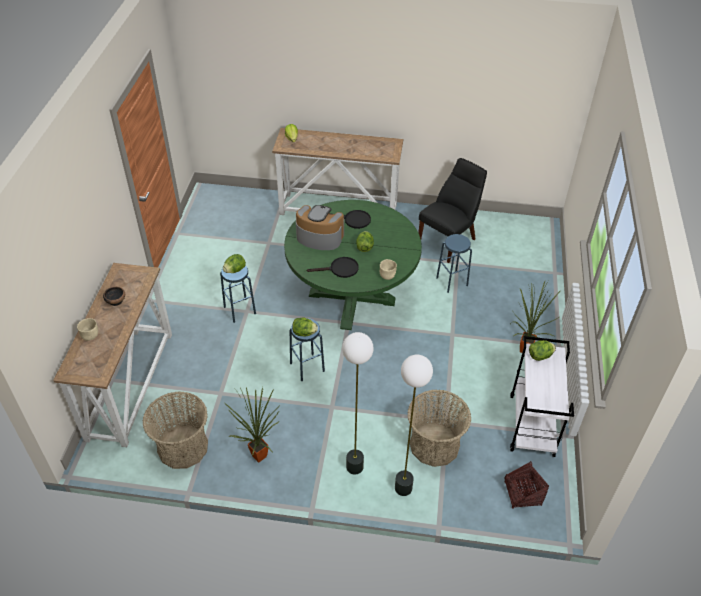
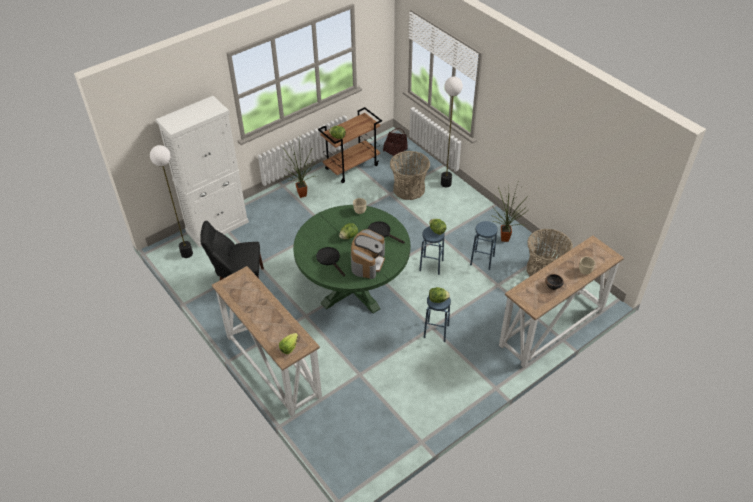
camera: 135 degrees left, 0 degrees up
coffee machine [296,205,344,250] -> coffee machine turned 135 degrees counterclockwise [351,229,385,279]
floor lamp [342,332,374,474] -> floor lamp moved to [150,145,193,258]
blue stool [436,234,472,293] -> blue stool moved to [470,221,498,270]
white cart [510,336,574,457] -> brown cart [318,107,382,183]
none -> white cabinet [156,96,249,247]

